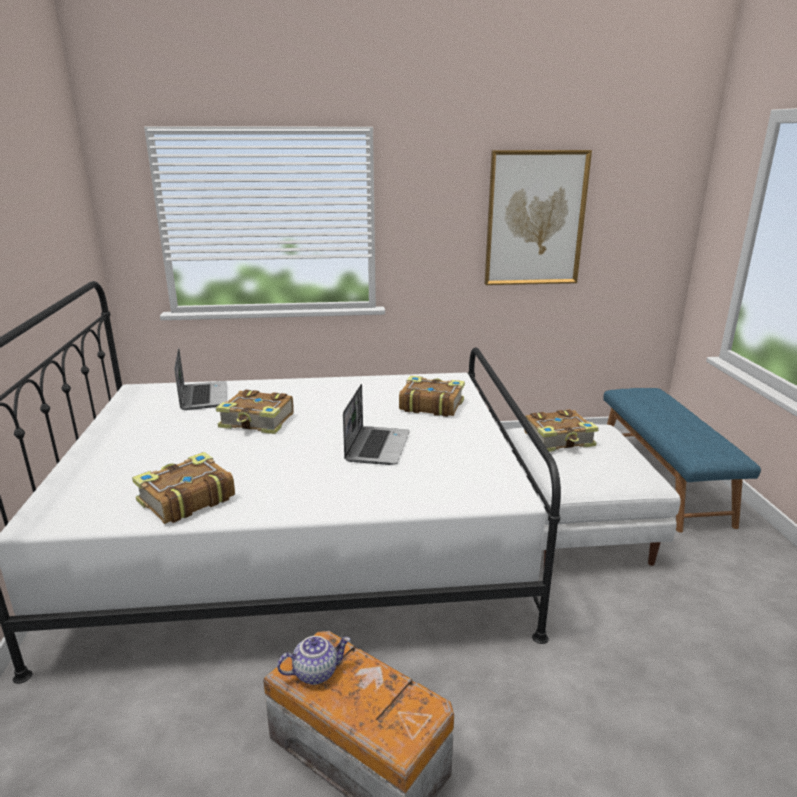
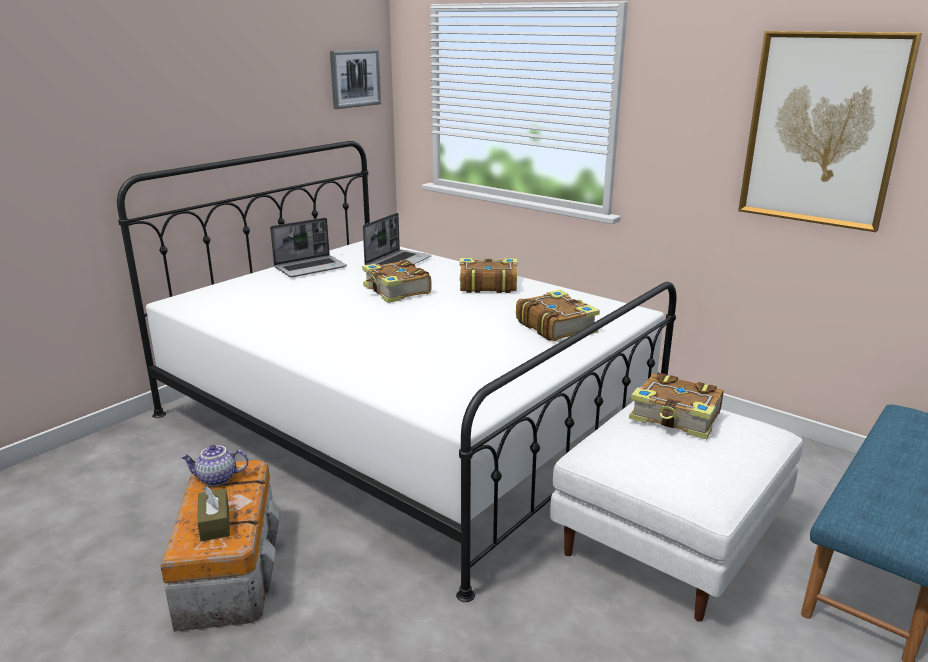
camera: 45 degrees right, 0 degrees up
book [132,452,235,524] -> book moved to [460,258,517,293]
teapot [277,636,350,685] -> teapot turned 150 degrees clockwise [180,445,248,486]
laptop [343,384,410,465] -> laptop moved to [270,218,347,277]
none -> brown tissue box [197,486,230,541]
none -> picture [330,49,381,109]

